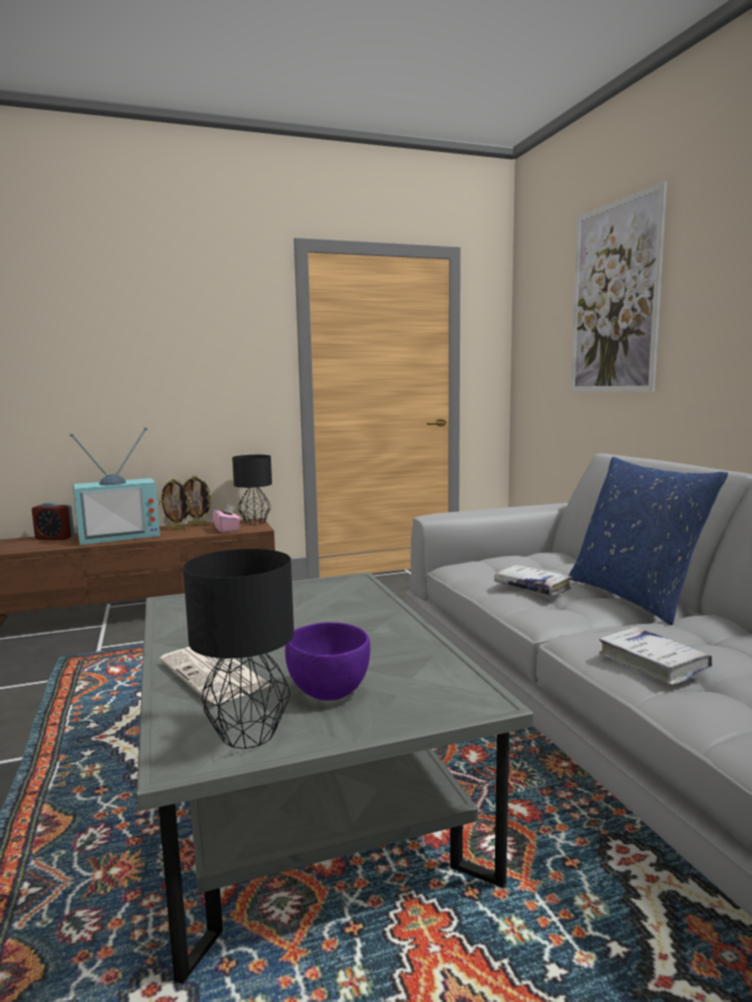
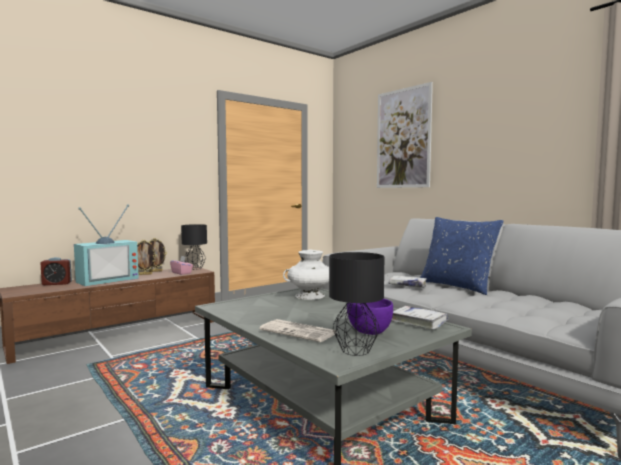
camera: 20 degrees left, 5 degrees down
white book [599,627,712,685] -> white book moved to [391,306,448,330]
none -> white vase [283,250,329,300]

